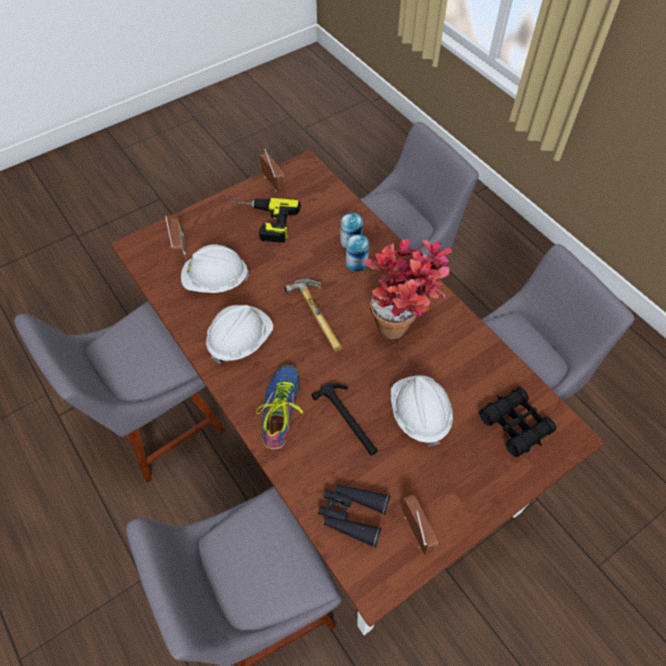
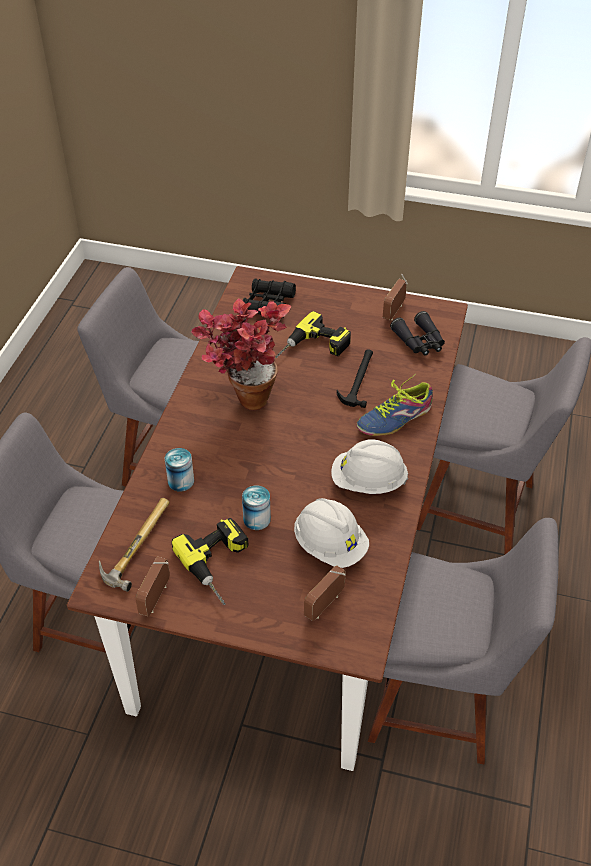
camera: 130 degrees left, 10 degrees down
hammer [284,279,342,351] -> hammer moved to [99,498,170,592]
can [346,234,369,272] -> can moved to [242,485,271,530]
white hard hat [391,375,453,446] -> power drill [275,311,351,358]

